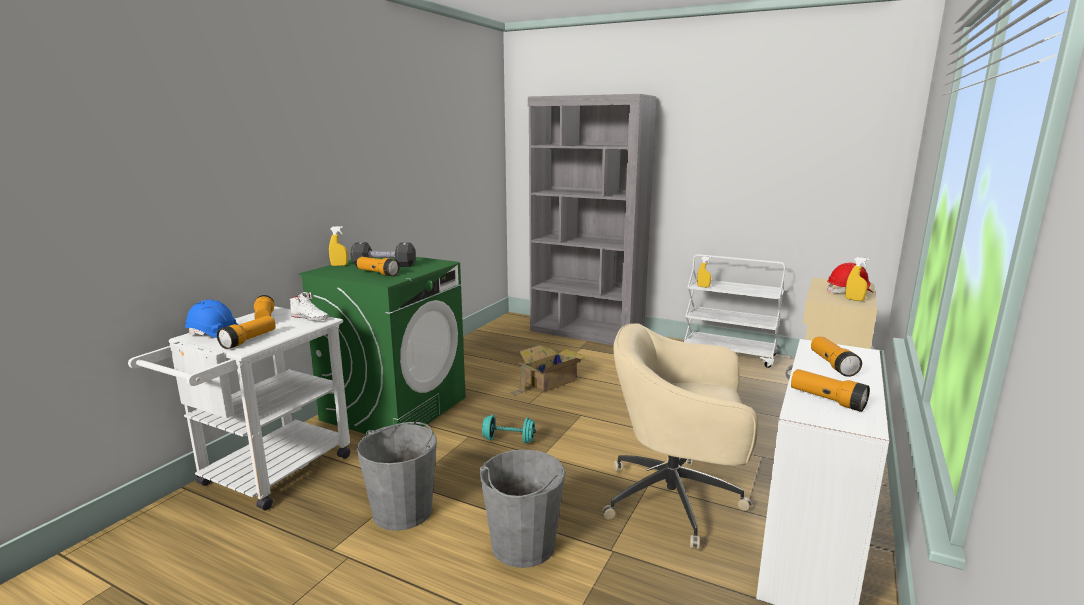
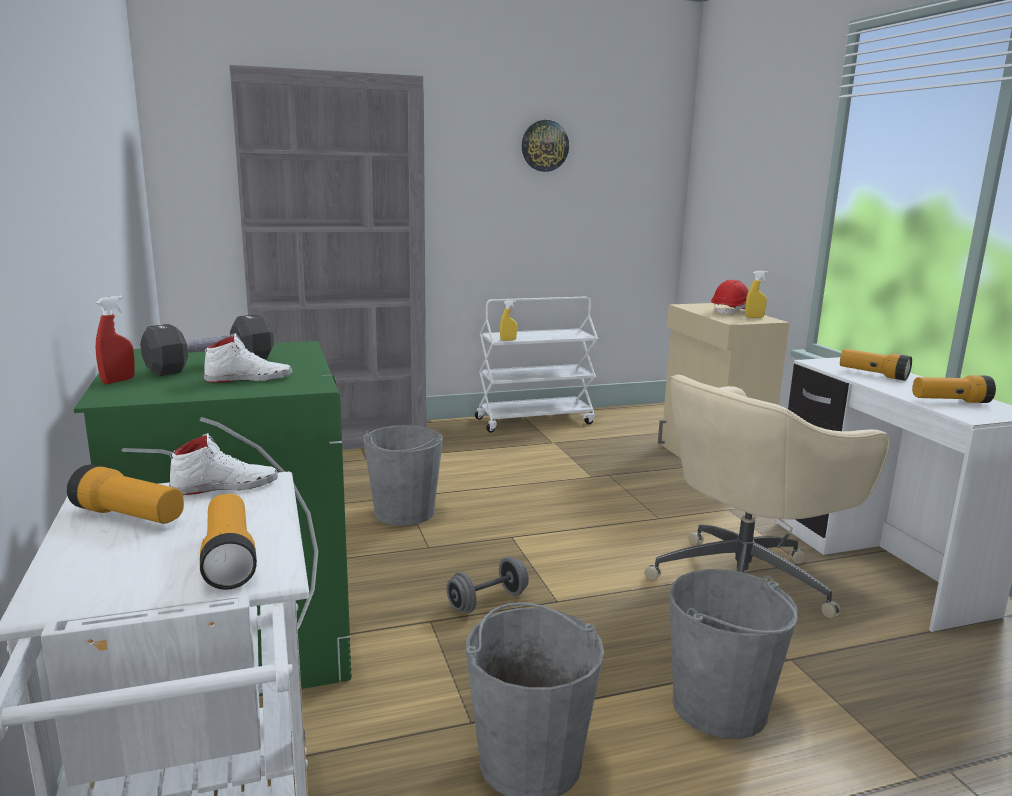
camera: 45 degrees left, 0 degrees up
blue hard hat [185,300,239,338] -> none
yellow spray bottle [329,226,348,266] -> red spray bottle [96,296,135,384]
flashlight [357,257,400,276] -> white shoe [204,333,292,383]
turquoise dumbbell [482,415,536,444] -> grey dumbbell [447,557,529,613]
cardboard box [510,345,586,396] -> grey bucket [363,425,443,526]
none -> wall clock [522,120,569,172]

